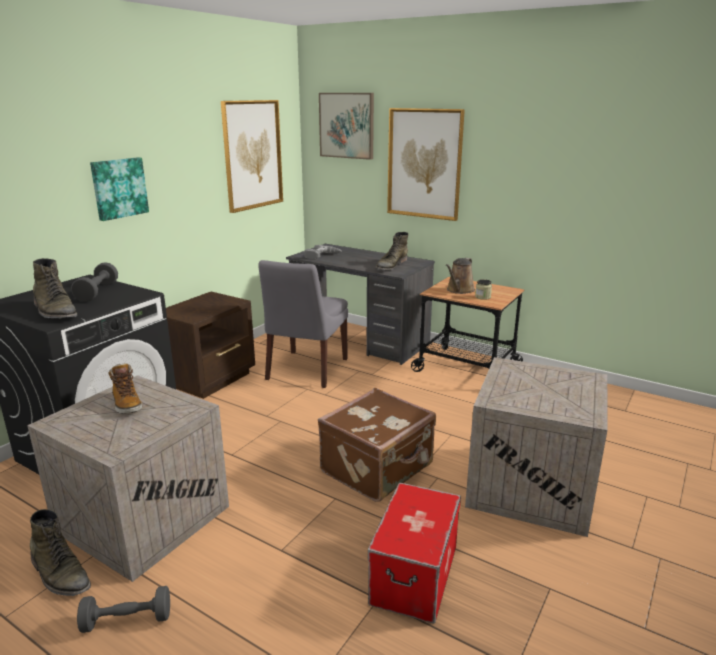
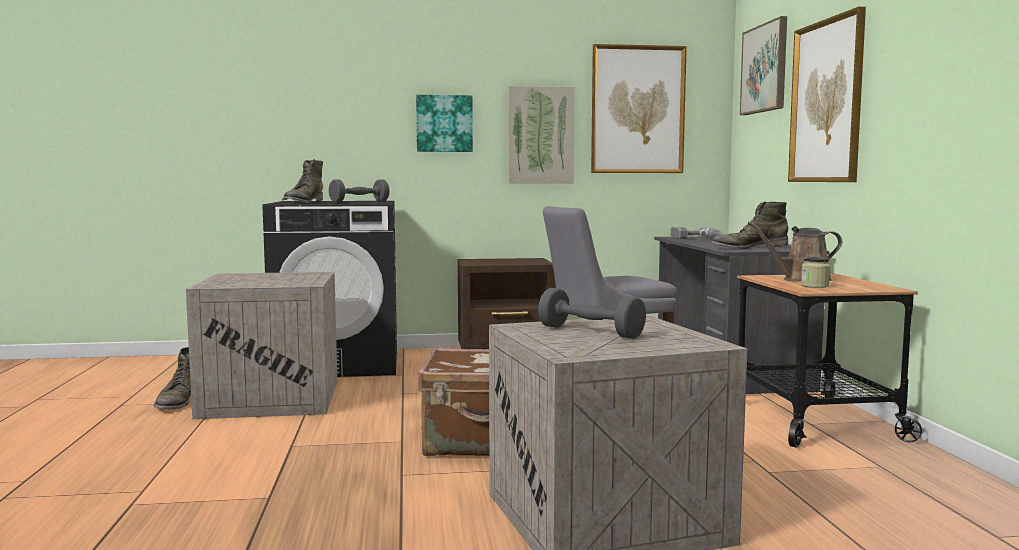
camera: 50 degrees right, 15 degrees down
grey dumbbell [77,586,170,633] -> grey dumbbell moved to [538,288,646,339]
boot [109,363,142,414] -> none
storage box [368,483,461,624] -> none
none -> picture [508,86,574,183]

